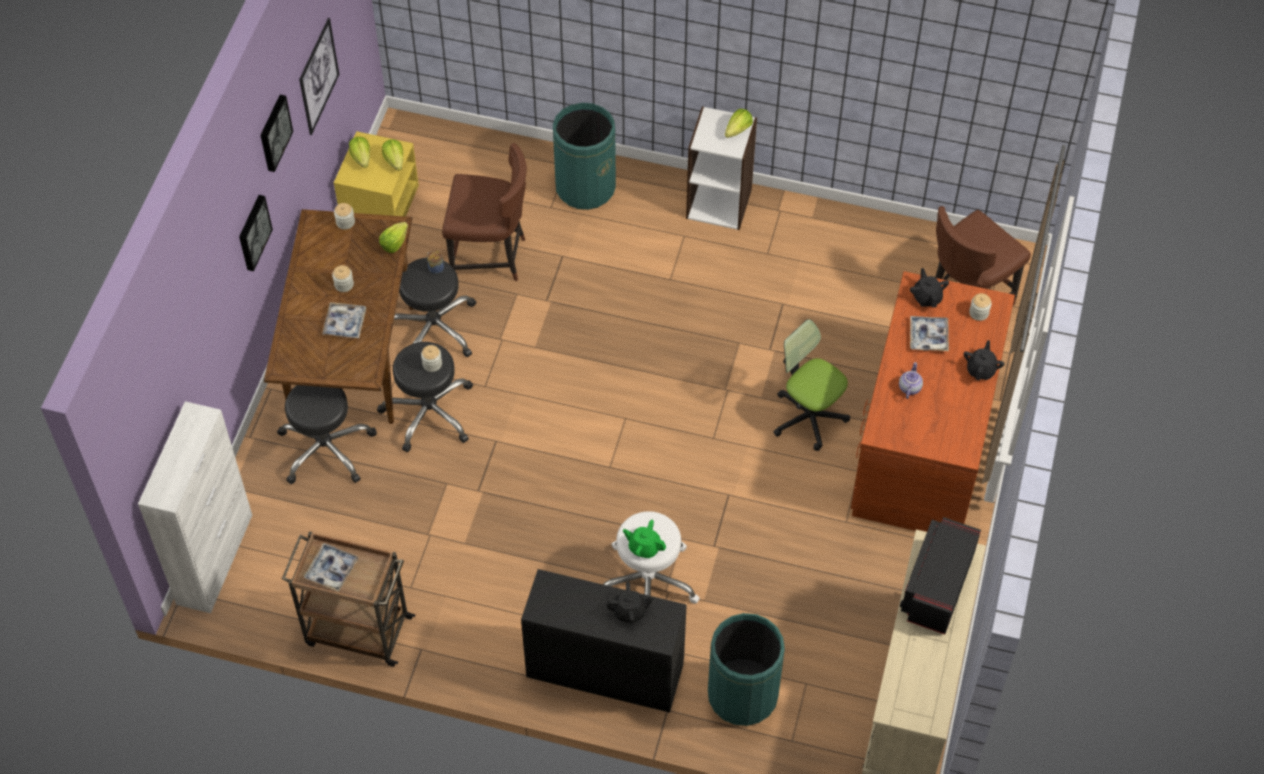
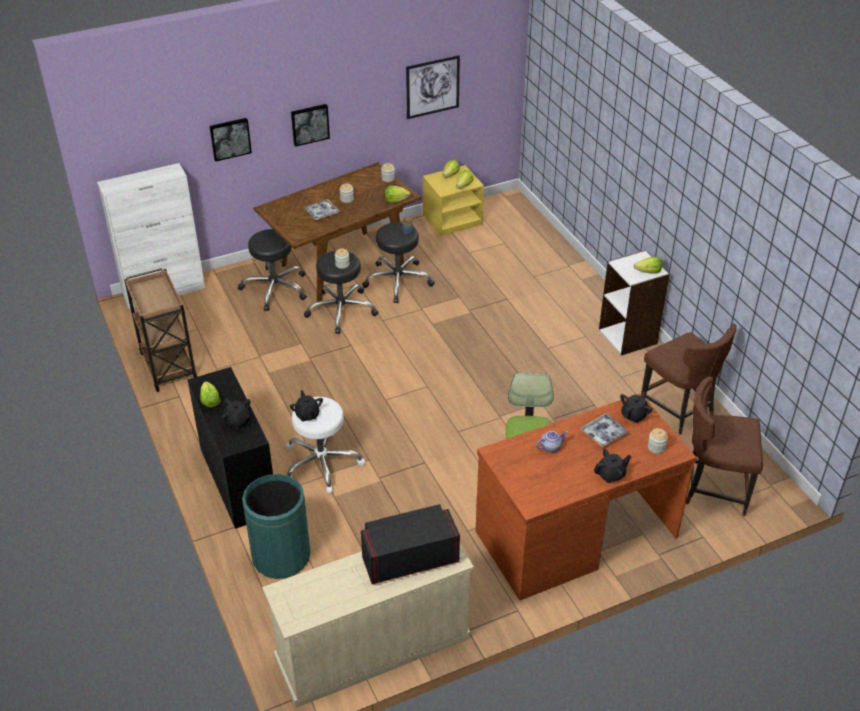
camera: 50 degrees right, 15 degrees down
picture [260,95,293,172] -> picture moved to [209,118,252,161]
tray [304,543,359,592] -> none
brown chair [442,143,527,281] -> brown chair moved to [641,324,737,435]
green trash can [553,103,616,210] -> none
green teapot [623,520,666,558] -> black teapot [290,390,323,422]
none -> lettuce [200,381,221,408]

